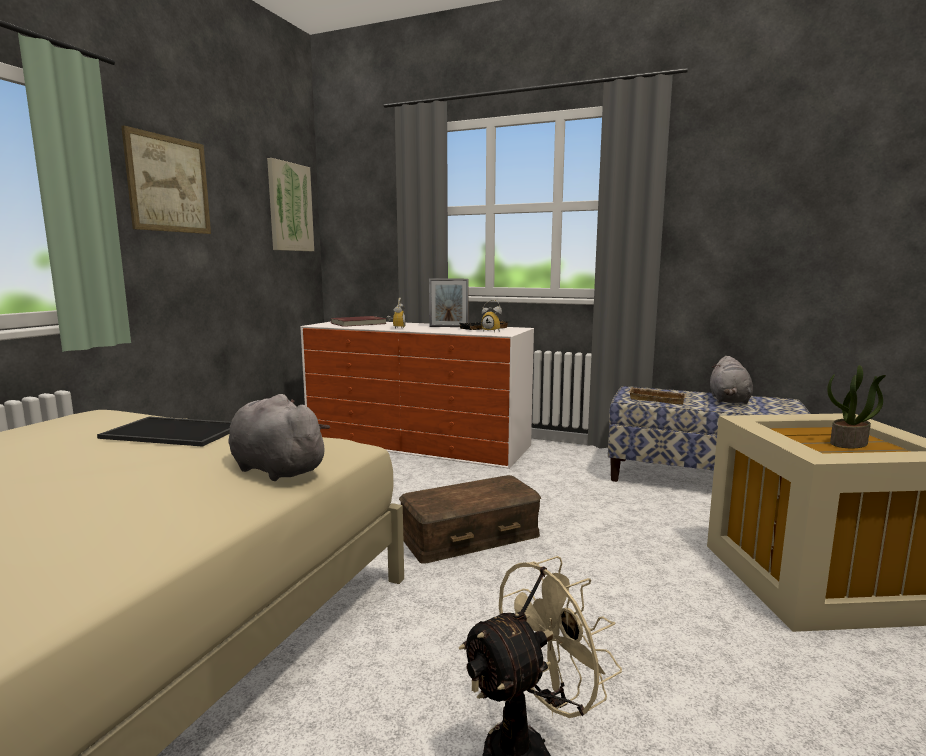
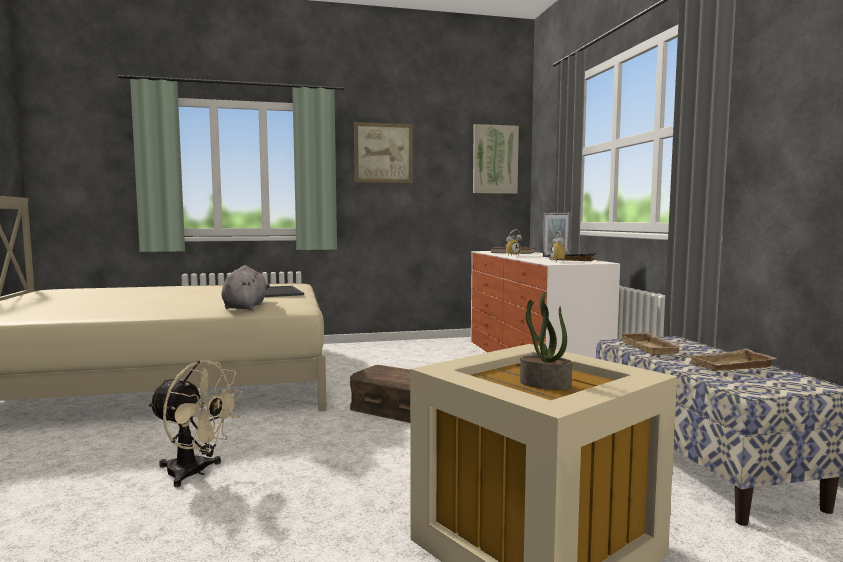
camera: 55 degrees right, 5 degrees down
grey plush toy [710,356,753,404] -> beige tray [691,349,777,371]

